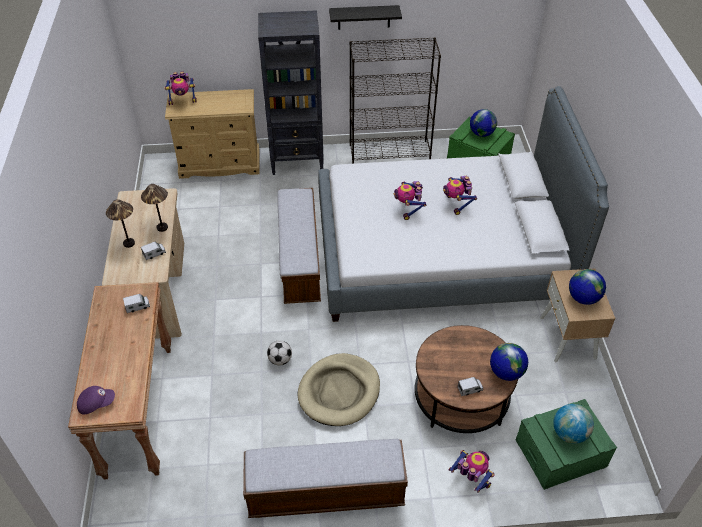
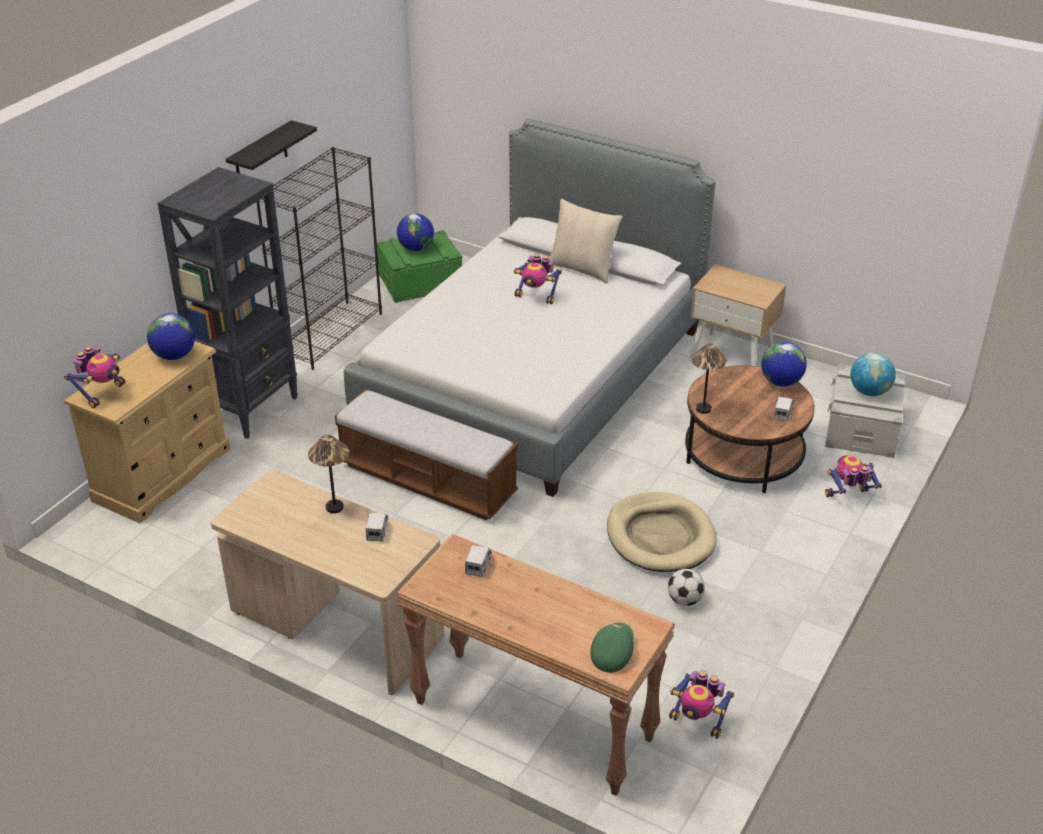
camera: 55 degrees left, 10 degrees down
purple cap [77,386,115,414] -> green cap [590,622,634,673]
table lamp [106,199,135,248] -> table lamp moved to [691,344,727,414]
bench [243,439,408,518] -> none
football [267,340,292,365] -> football moved to [668,569,705,606]
toy robot [394,181,427,220] -> toy robot moved to [669,671,734,739]
green storage box [516,399,617,490] -> grey storage box [825,364,905,458]
globe [569,269,606,305] -> globe moved to [147,313,195,360]
none -> beige pillow [549,199,622,283]

